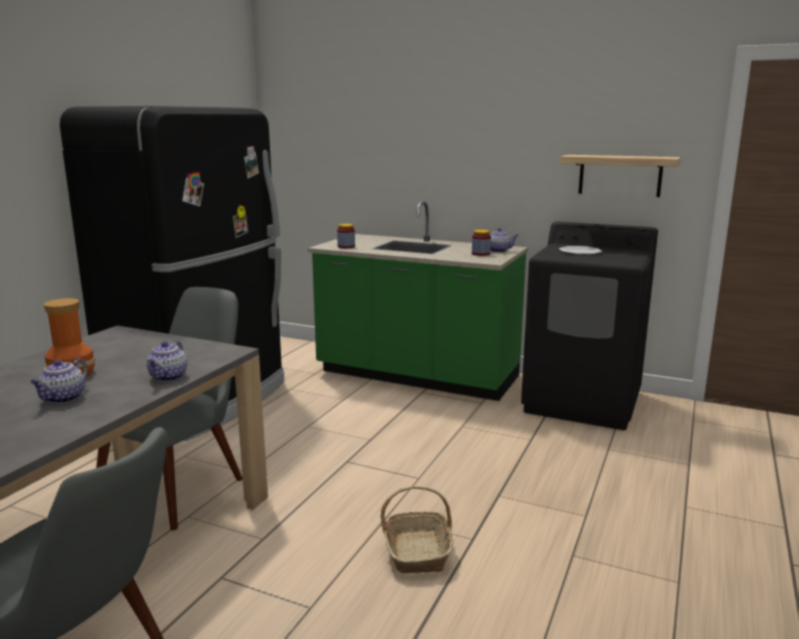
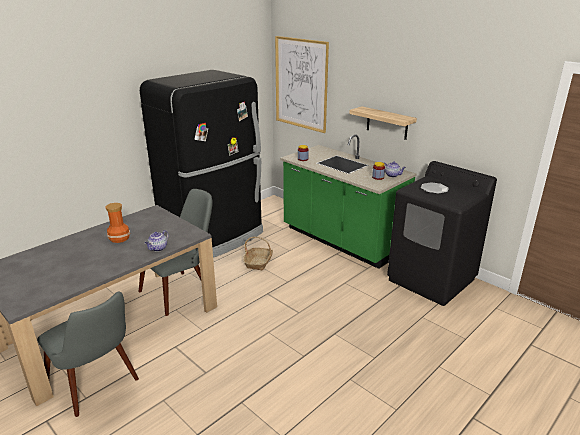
camera: 20 degrees right, 10 degrees up
teapot [30,359,88,403] -> none
basket [380,486,453,573] -> basket moved to [243,237,273,270]
shelf [560,155,680,197] -> shelf moved to [349,106,417,140]
none -> picture [275,36,329,133]

